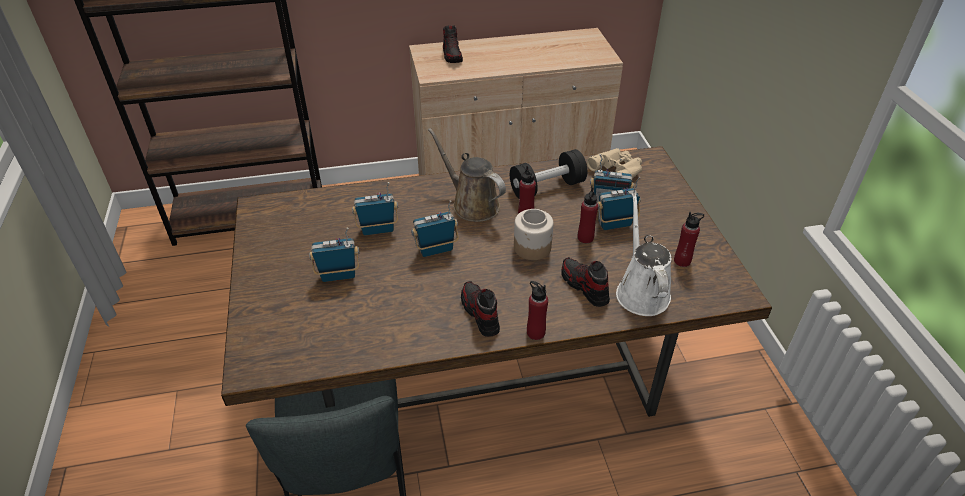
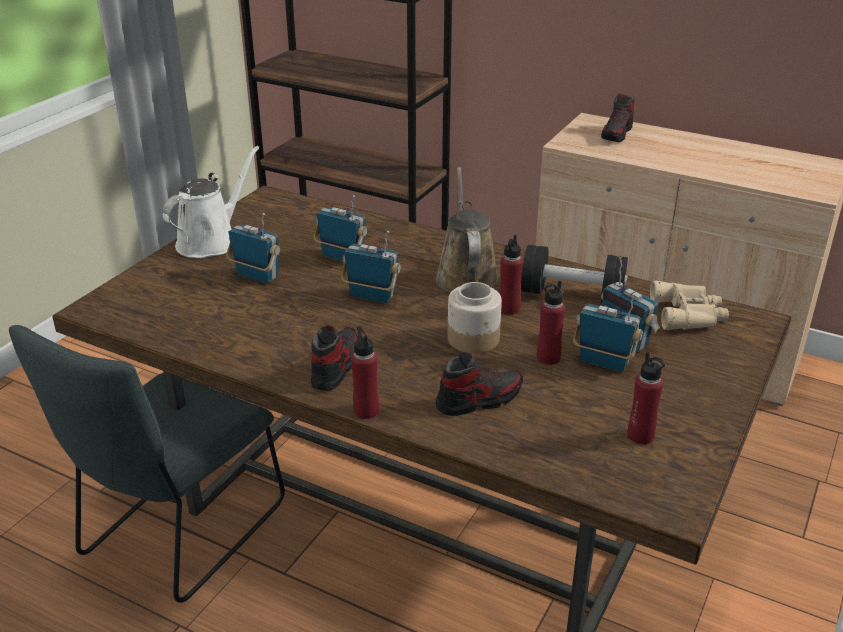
camera: 40 degrees right, 10 degrees down
shoe [561,257,610,307] -> shoe turned 60 degrees clockwise [436,352,523,416]
white watering can [616,193,671,316] -> white watering can moved to [162,146,259,258]

